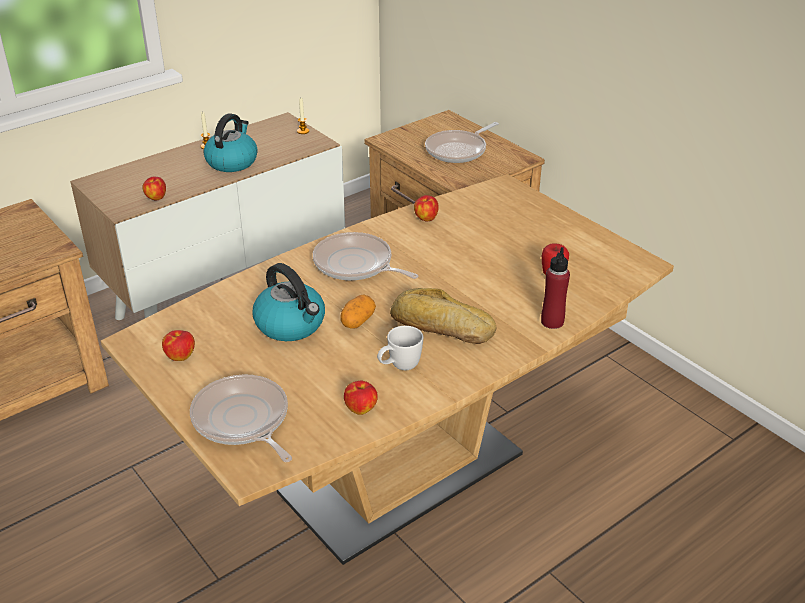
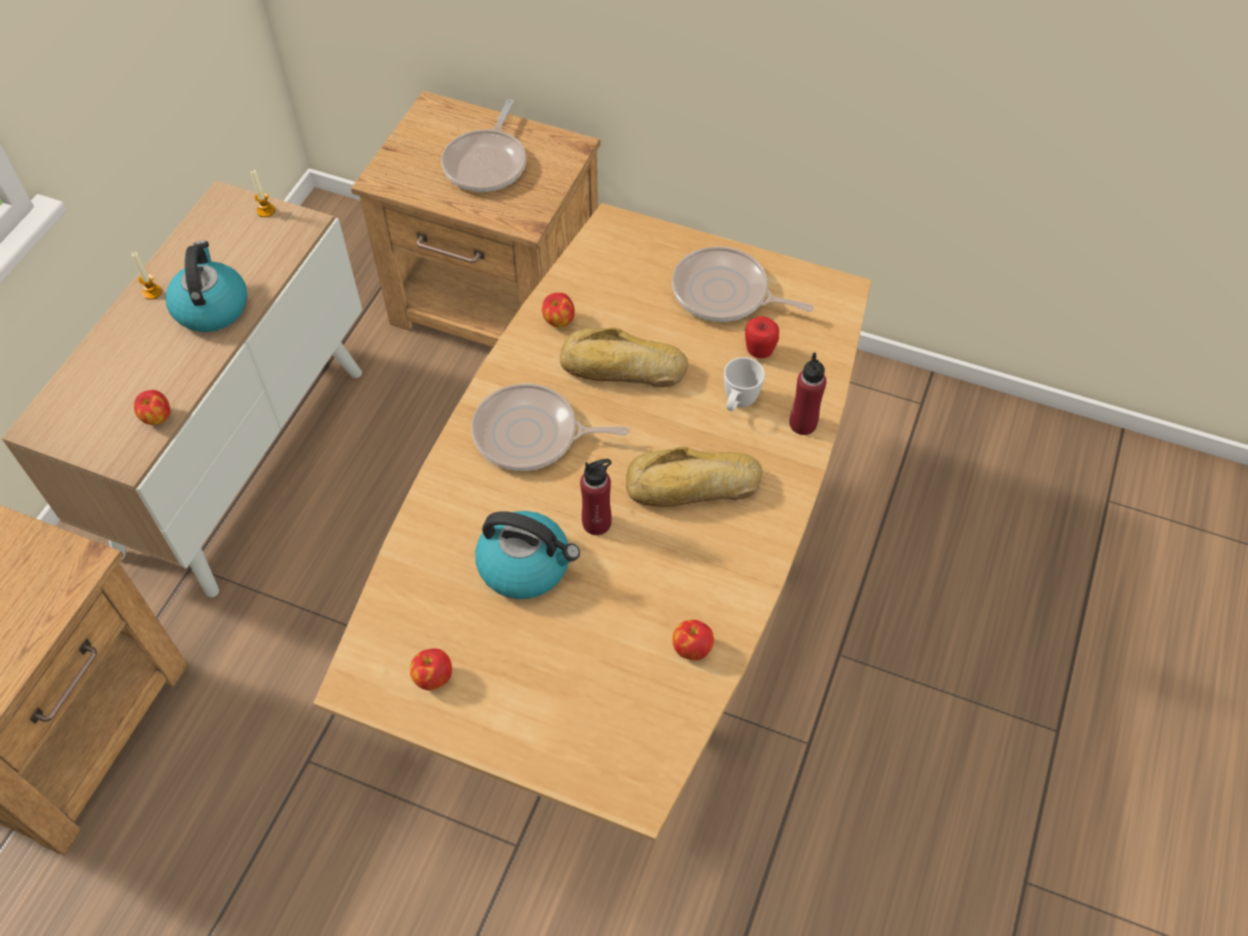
camera: 30 degrees left, 20 degrees up
frying pan [190,374,292,462] -> frying pan moved to [672,246,813,322]
potato [340,294,376,329] -> red bottle [580,459,612,535]
white mug [377,326,423,370] -> white mug moved to [724,357,765,411]
none -> bread [560,328,688,387]

